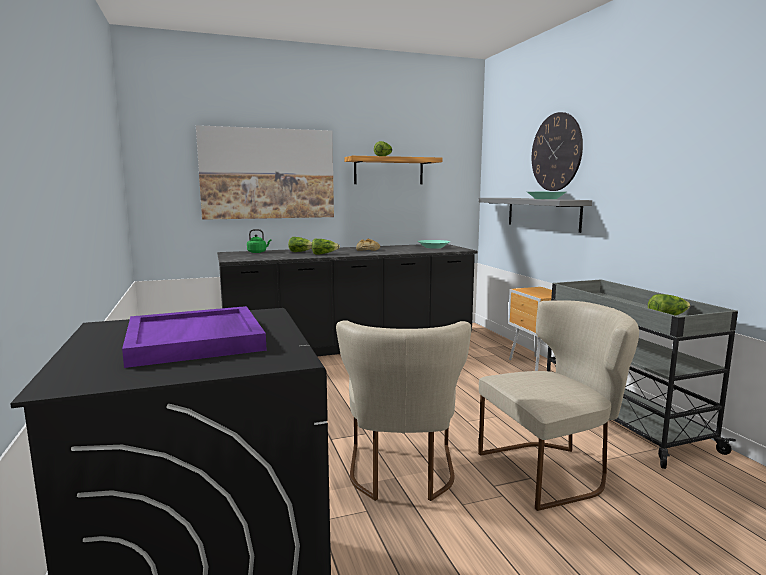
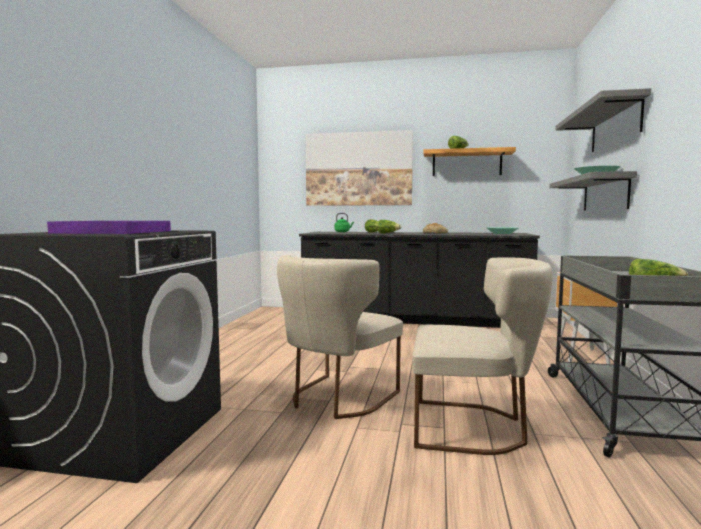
camera: 30 degrees right, 5 degrees down
wall clock [532,112,583,191] -> grey shelf [555,88,651,152]

